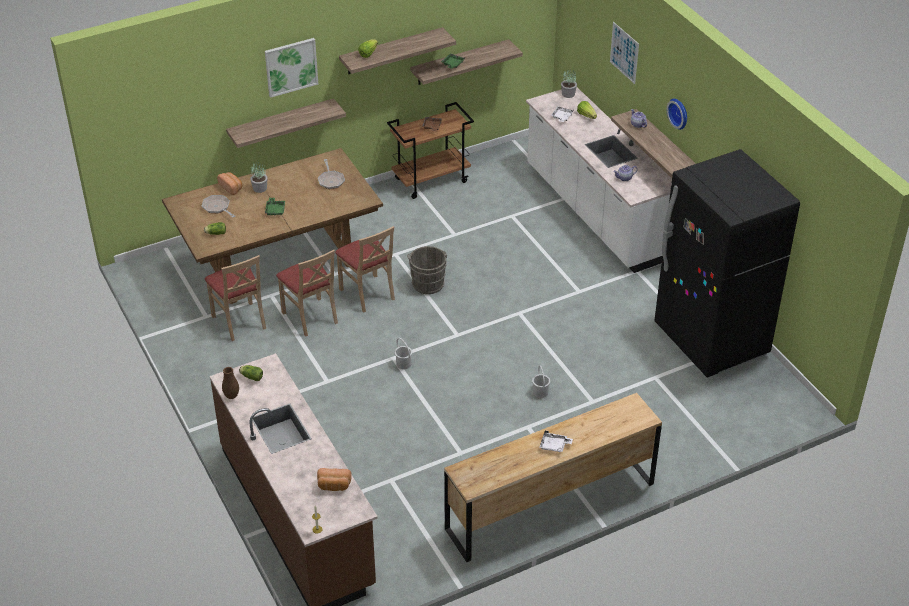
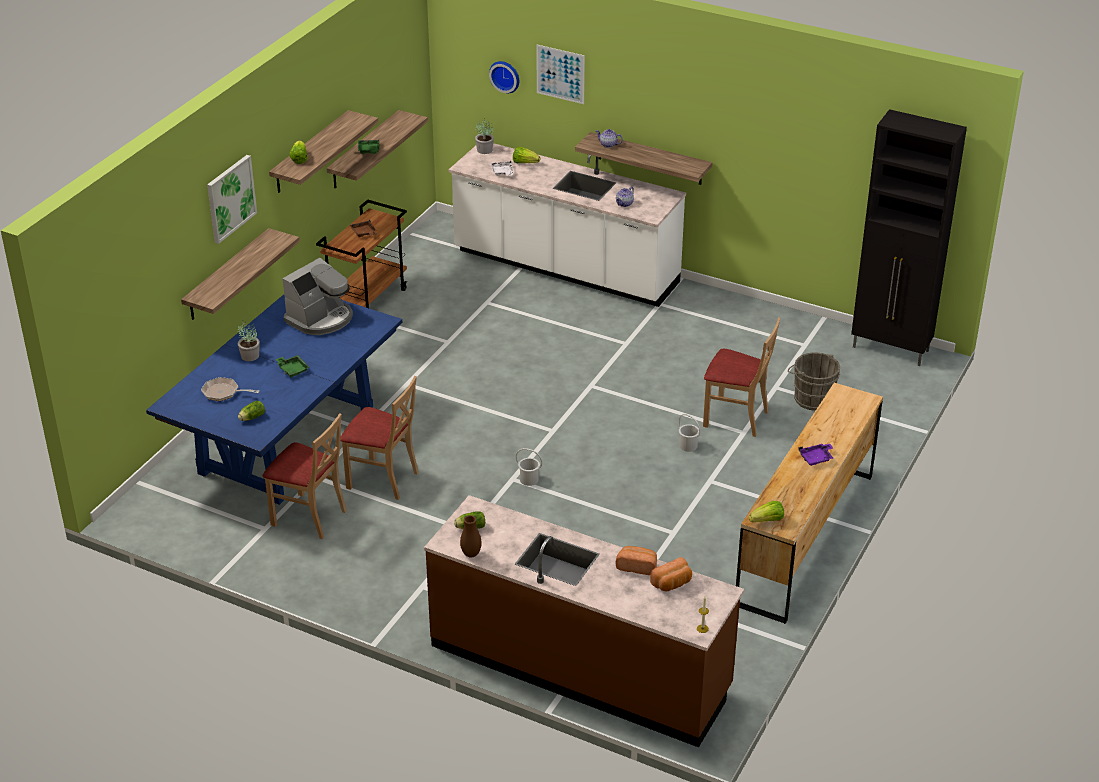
camera: 35 degrees left, 5 degrees down
brown dining table [162,148,383,304] -> blue dining table [146,295,402,505]
bread [217,172,242,195] -> bread moved to [616,546,657,575]
frying pan [318,159,345,189] -> coffee machine [282,258,353,335]
beige chair [335,226,395,312] -> beige chair moved to [703,317,780,437]
grey bucket [407,246,447,294] -> grey bucket moved to [788,353,840,411]
white tray [539,431,573,452] -> purple tray [798,444,833,466]
black fridge [654,149,800,378] -> none
wall clock [667,99,687,130] -> wall clock moved to [489,61,519,94]
none -> lettuce [749,501,784,522]
none -> black cabinet [851,109,967,366]

